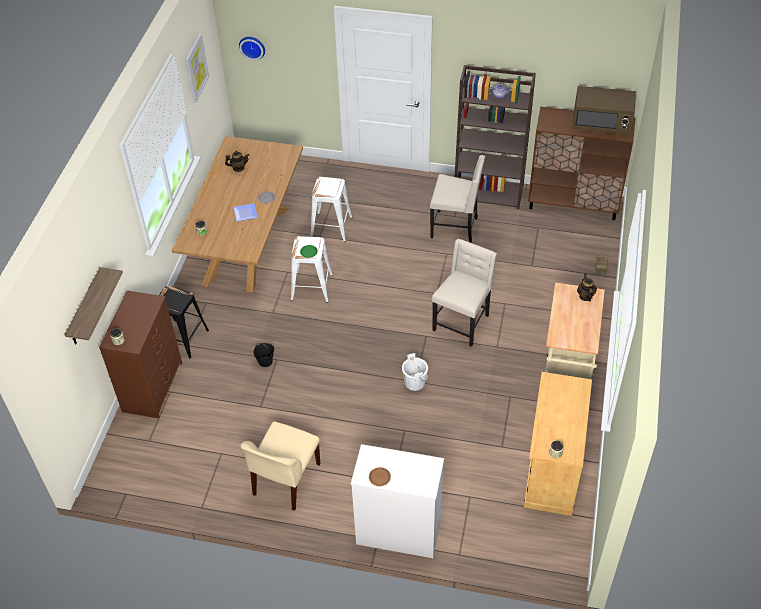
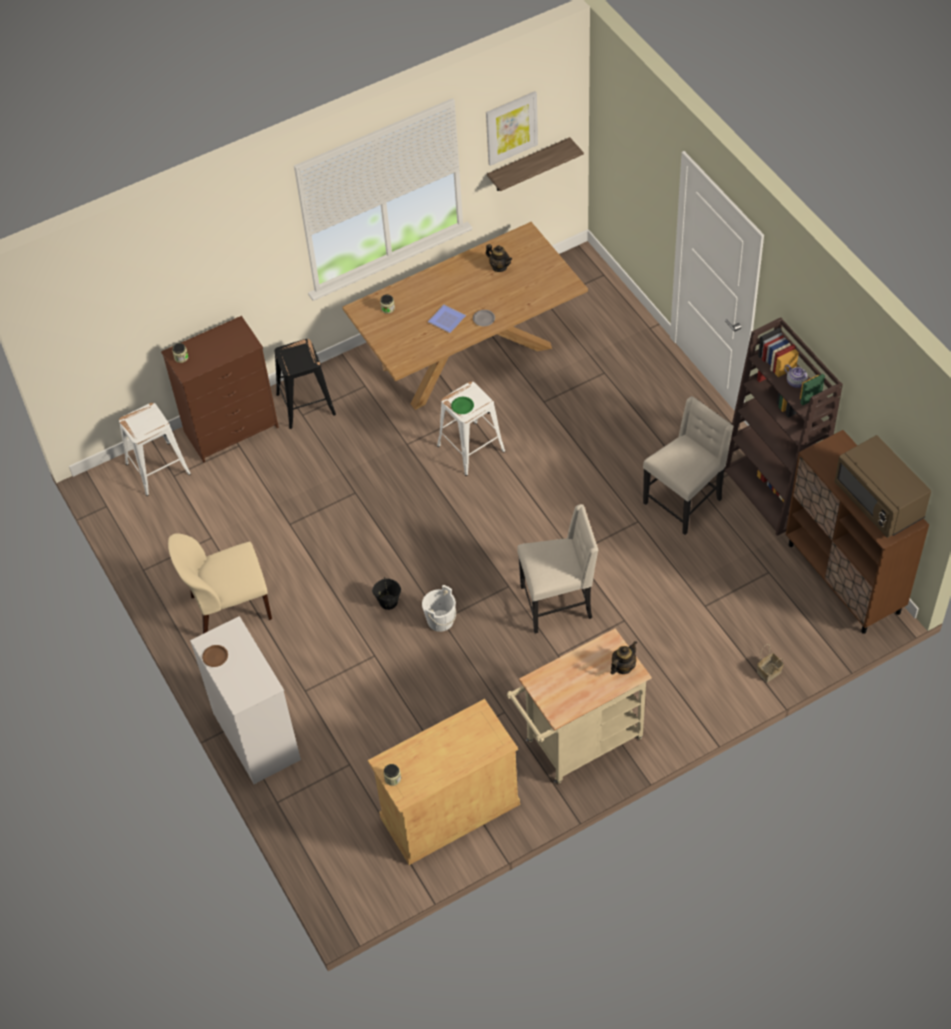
camera: 50 degrees right, 5 degrees up
shelf [65,267,123,345] -> shelf moved to [487,137,584,191]
wall clock [239,37,265,60] -> none
black bucket [254,343,274,367] -> black bucket moved to [372,577,401,610]
white stool [310,177,352,242] -> white stool moved to [119,403,191,496]
beige chair [430,155,485,243] -> beige chair turned 105 degrees counterclockwise [643,396,734,535]

